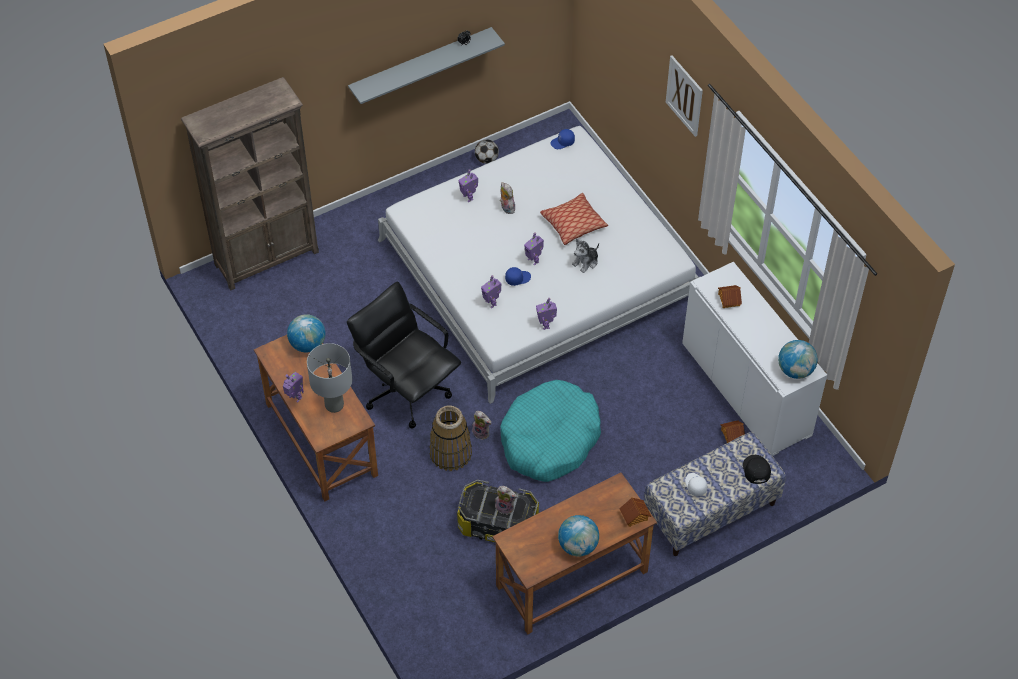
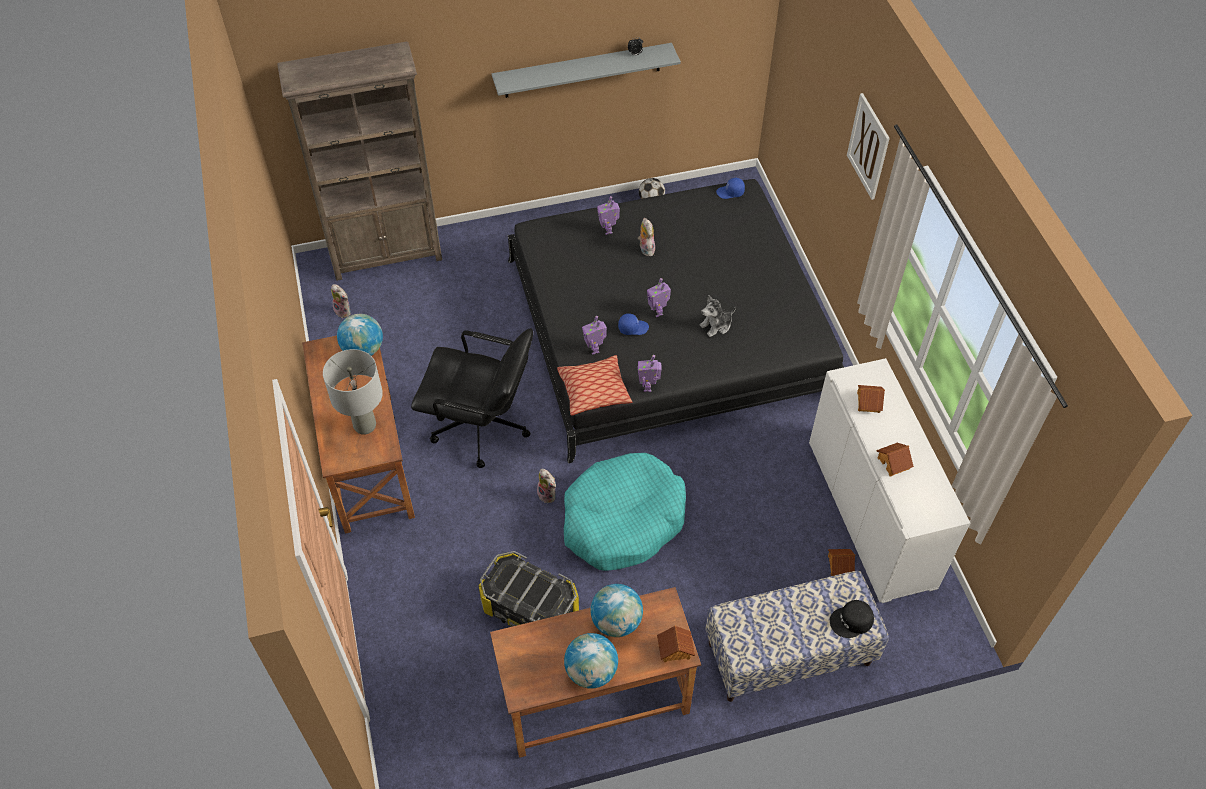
camera: 15 degrees right, 0 degrees up
toy robot [283,372,304,403] -> none
black office chair [347,282,461,429] -> black office chair turned 135 degrees clockwise [411,328,533,468]
white bed [378,126,701,404] -> black bed [508,179,844,463]
basket [429,405,472,471] -> none
plush toy [495,486,517,515] -> plush toy moved to [331,284,351,318]
pillow [540,193,608,245] -> pillow moved to [557,355,632,416]
white cap [685,473,707,496] -> none
black cap [743,455,771,484] -> black cap turned 120 degrees counterclockwise [830,600,874,638]
globe [778,340,818,379] -> globe moved to [590,584,643,637]
none -> toy house [877,443,914,476]

